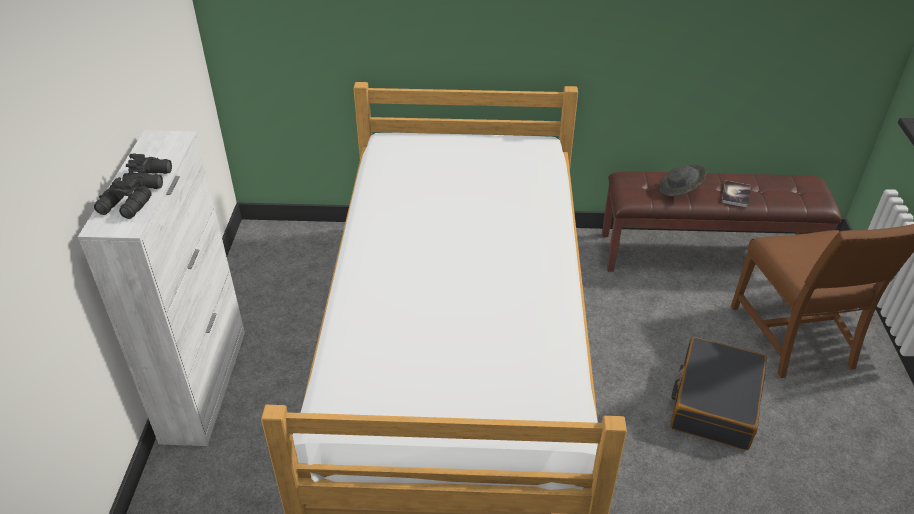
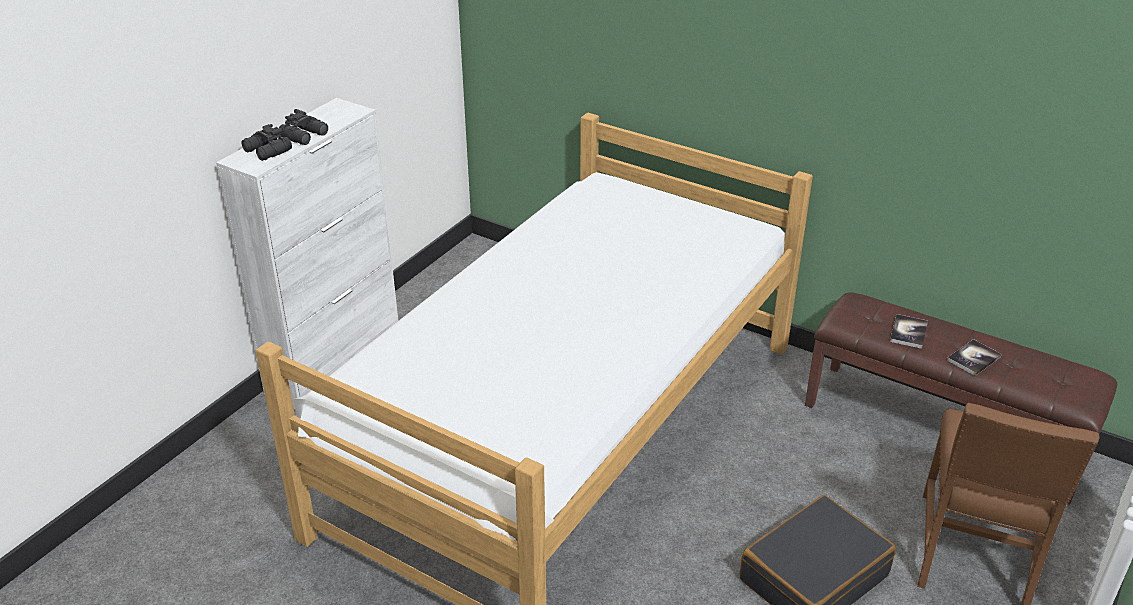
camera: 30 degrees right, 5 degrees down
grey hat [660,165,707,196] -> book [890,314,928,349]

